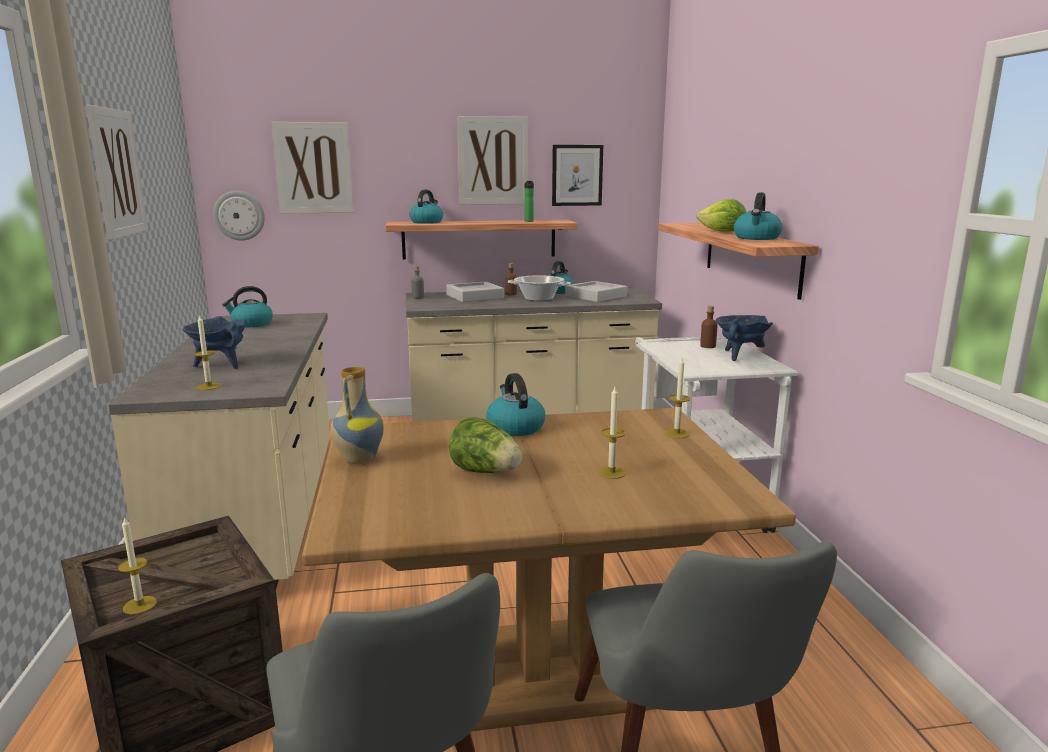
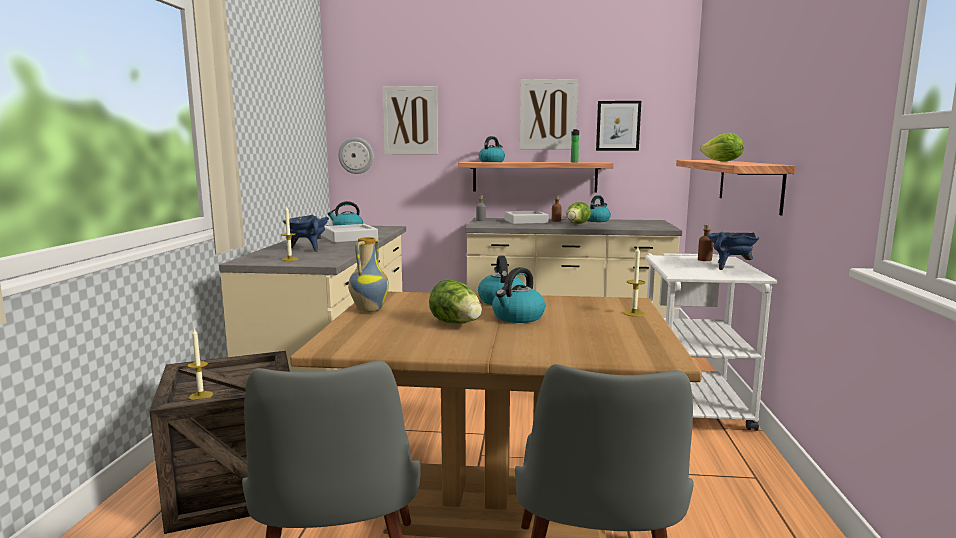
camera: 15 degrees right, 5 degrees down
picture [86,105,148,240] -> none
cooking pot [508,275,571,301] -> lettuce [566,202,591,224]
grey tray [565,281,627,302] -> grey tray moved to [323,224,378,243]
candle [598,387,626,479] -> none
kettle [734,192,783,240] -> kettle moved to [492,267,545,323]

